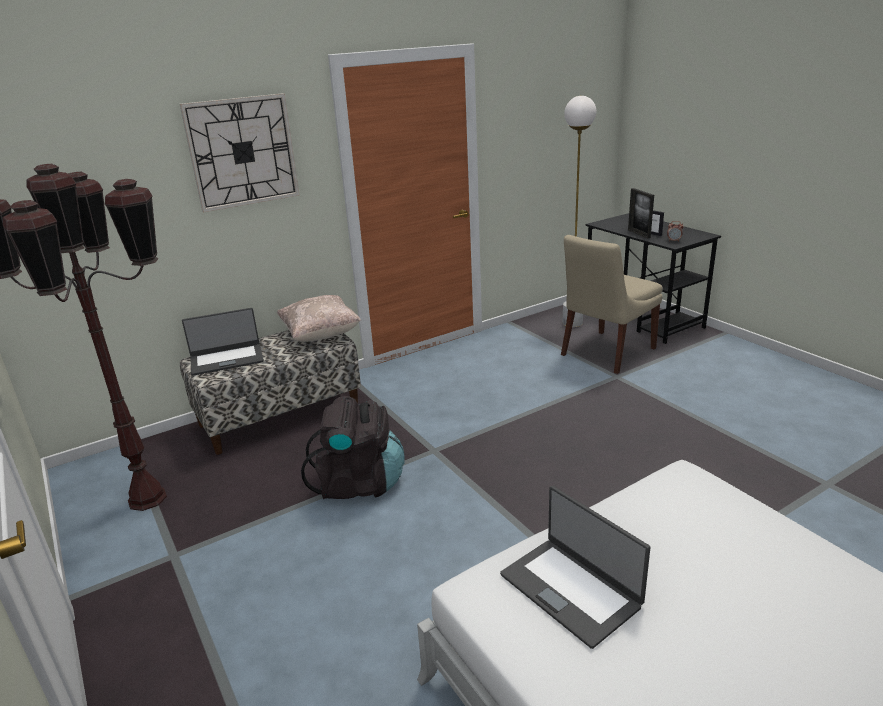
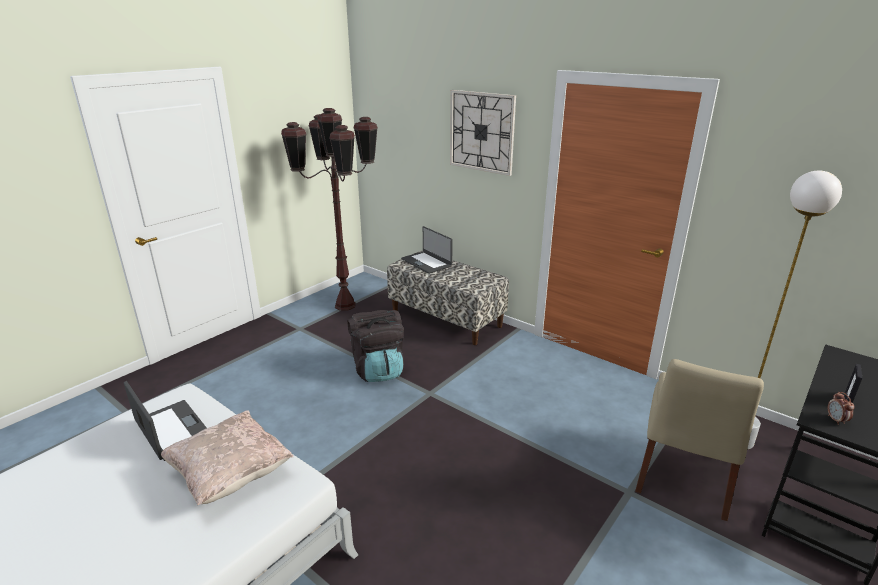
camera: 70 degrees right, 0 degrees up
beige pillow [277,295,361,342] -> beige pillow moved to [161,410,293,505]
laptop [500,486,650,649] -> laptop turned 105 degrees clockwise [124,381,207,461]
beige chair [561,235,663,374] -> beige chair turned 90 degrees counterclockwise [635,359,764,521]
picture frame [628,188,654,239] -> none

